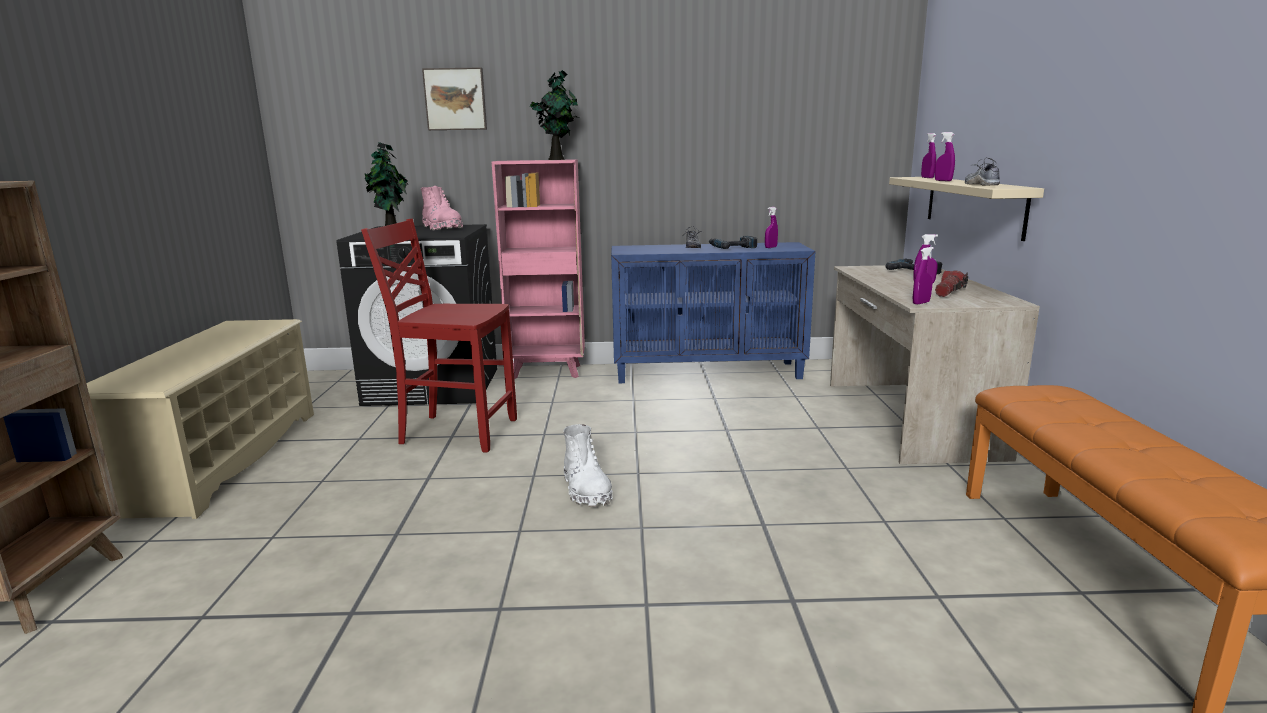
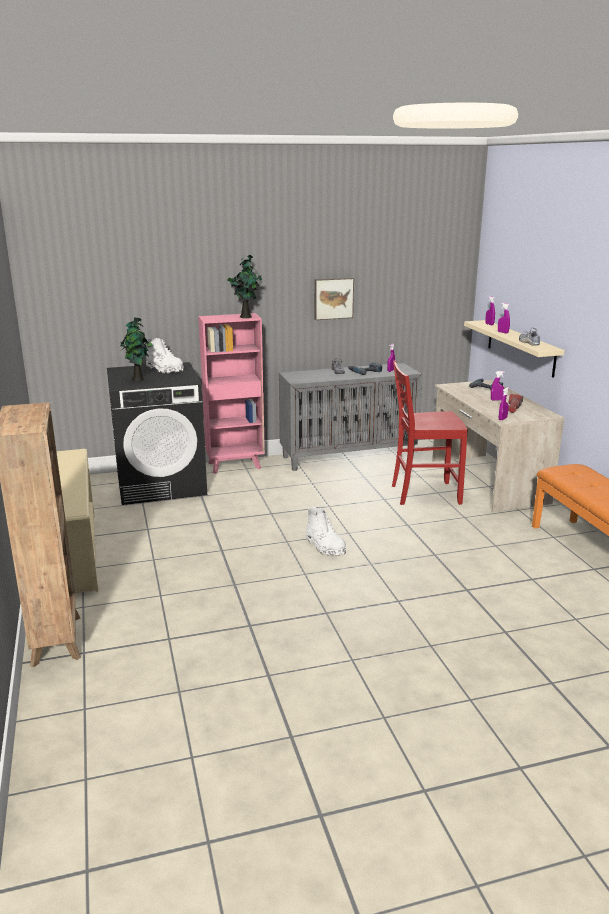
camera: 15 degrees left, 5 degrees up
red chair [361,219,517,452] -> red chair moved to [392,360,468,505]
pink boot [421,186,463,230] -> white boot [146,338,184,373]
picture [422,67,487,130] -> picture moved to [314,278,354,320]
blue cabinet [611,242,815,383] -> grey cabinet [279,363,422,471]

